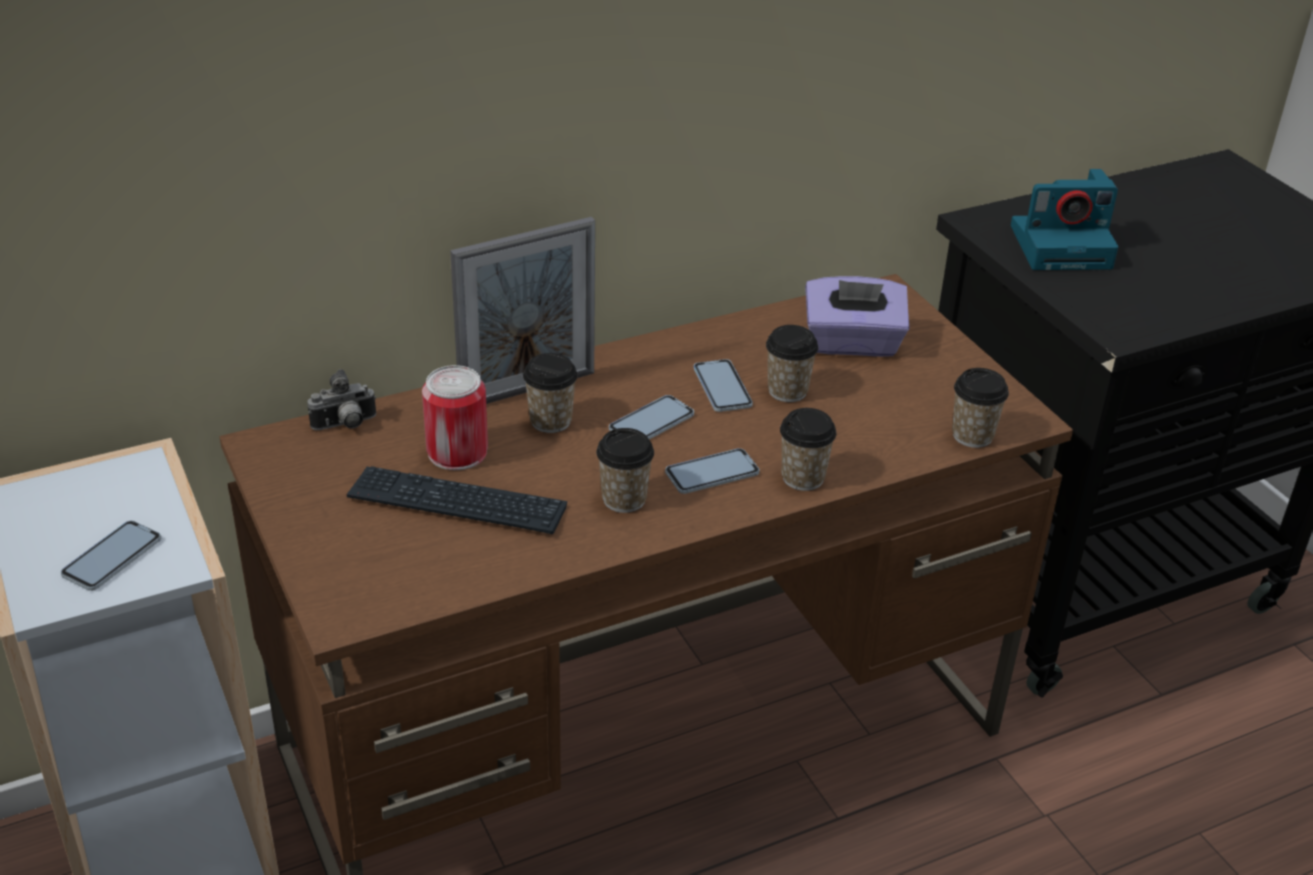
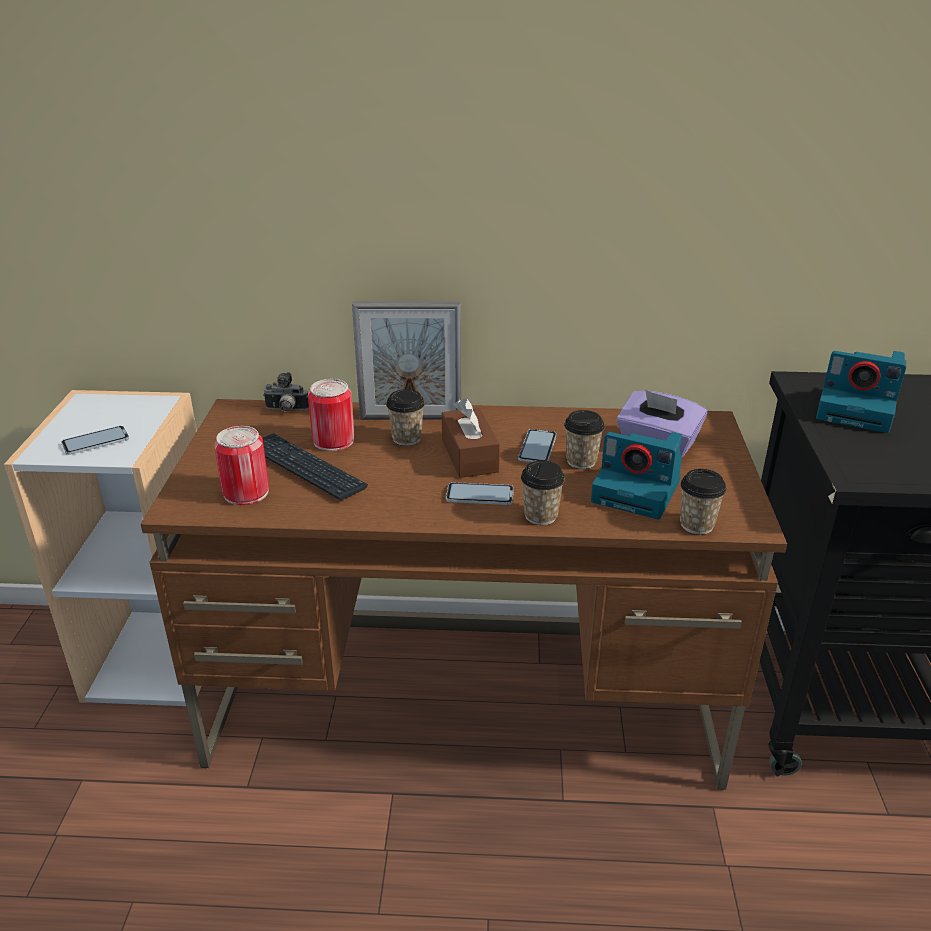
camera: 30 degrees right, 5 degrees down
cup [596,428,654,513] -> none
phone [609,395,694,439] -> brown tissue box [442,398,500,478]
none -> can [214,426,269,505]
none -> camera [591,432,682,520]

